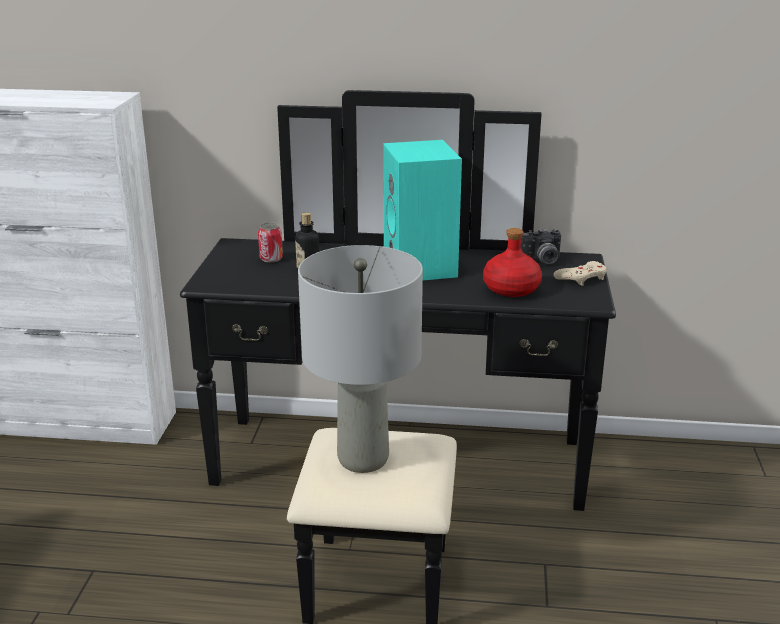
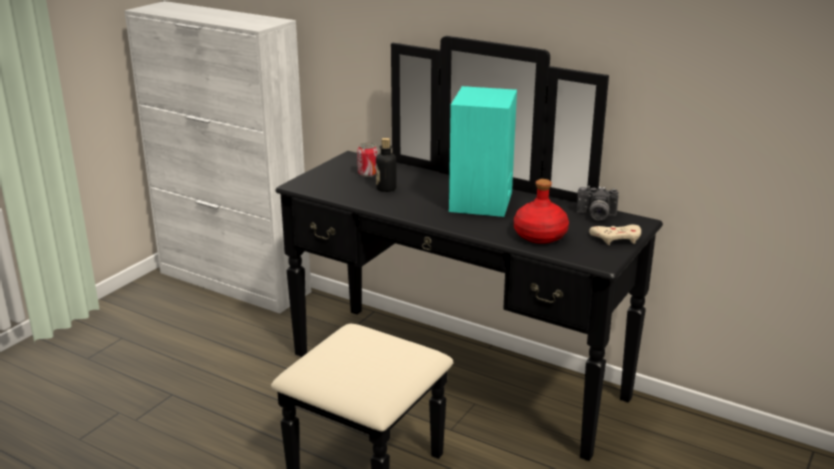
camera: 25 degrees right, 0 degrees up
grey table lamp [298,245,423,473] -> none

